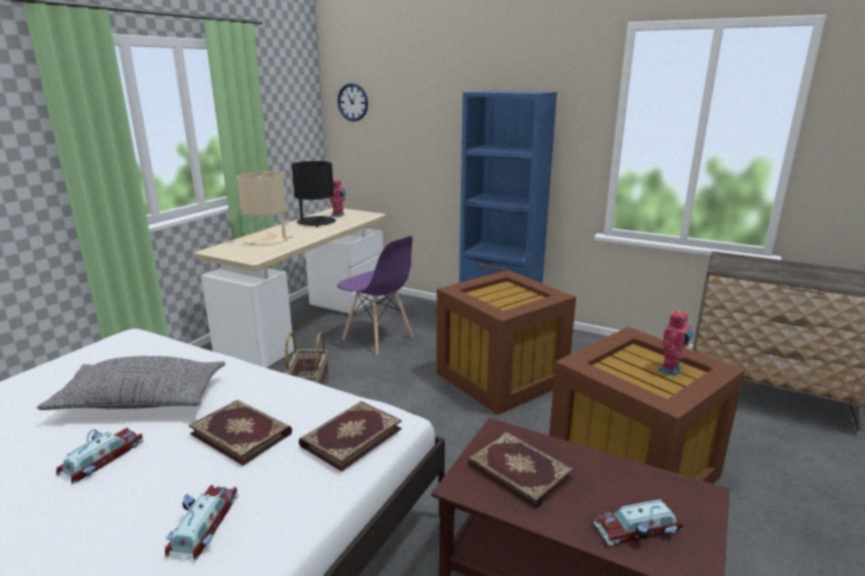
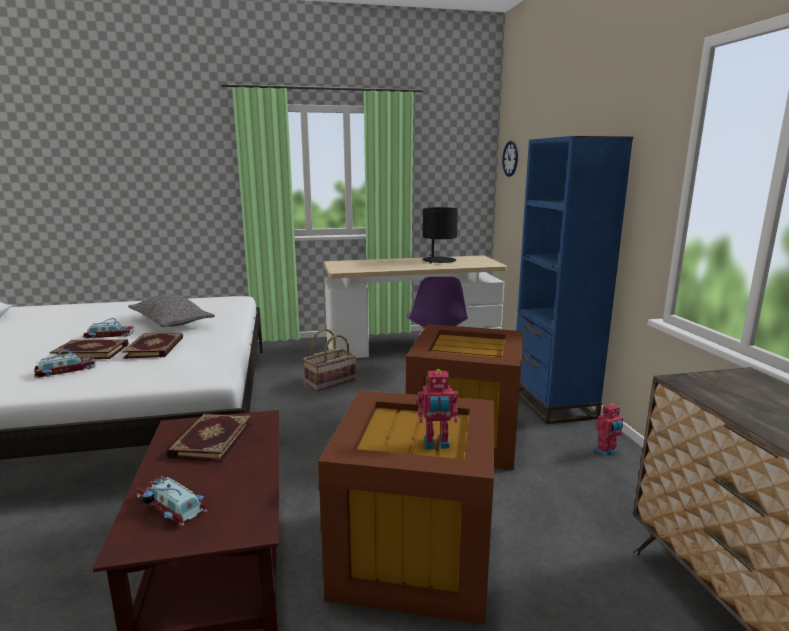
camera: 50 degrees right, 5 degrees down
beige table lamp [237,172,294,245] -> none
book [299,401,402,472] -> book moved to [49,339,129,359]
toy robot [330,179,346,217] -> toy robot moved to [595,403,624,457]

